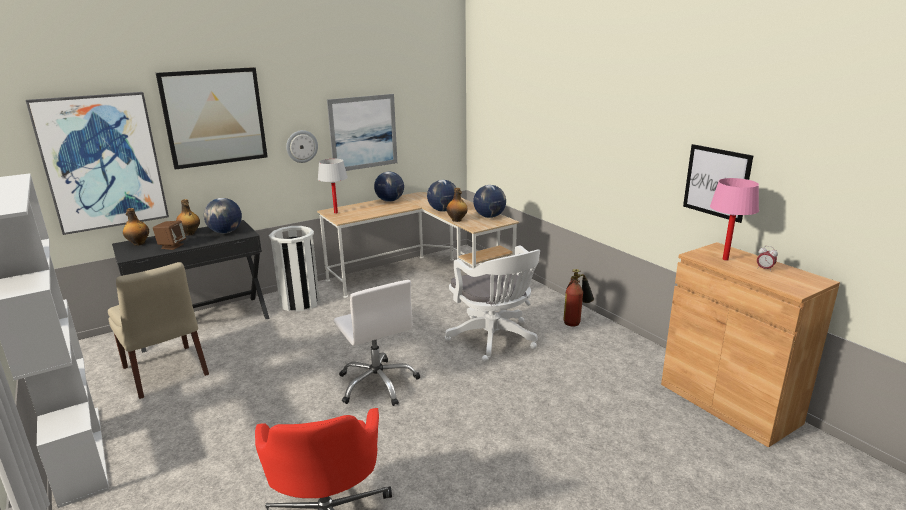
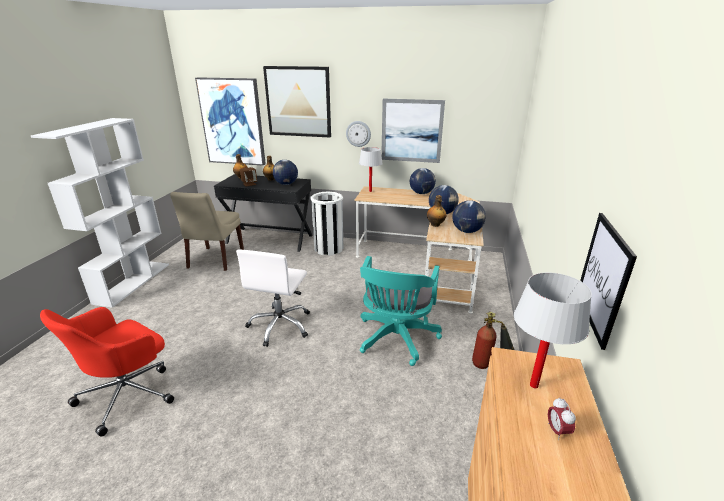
camera: 45 degrees right, 5 degrees up
white office chair [445,246,540,362] -> turquoise office chair [360,256,442,366]
pink table lamp [710,178,759,261] -> white table lamp [514,272,592,388]

